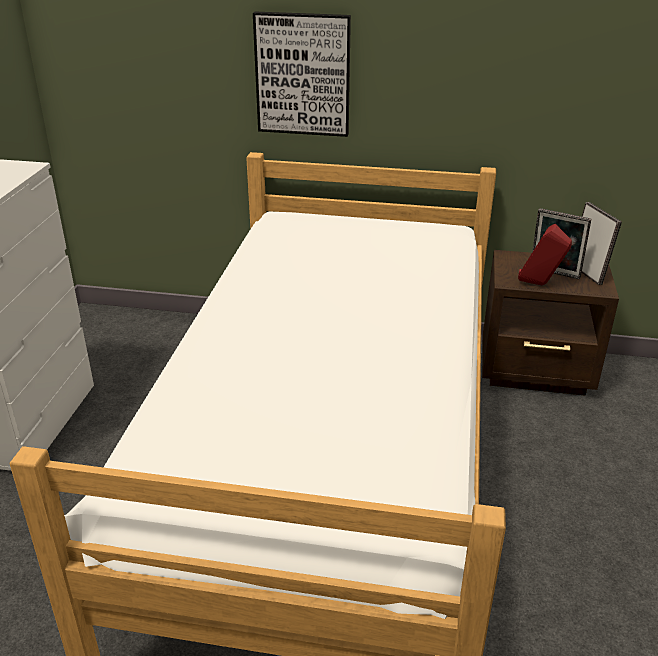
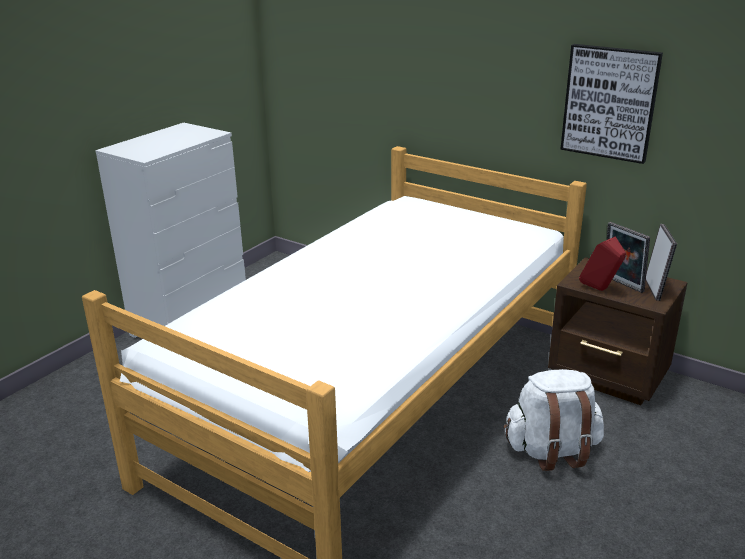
camera: 25 degrees right, 5 degrees down
picture [253,12,351,137] -> picture moved to [560,44,663,164]
none -> white backpack [504,369,604,471]

